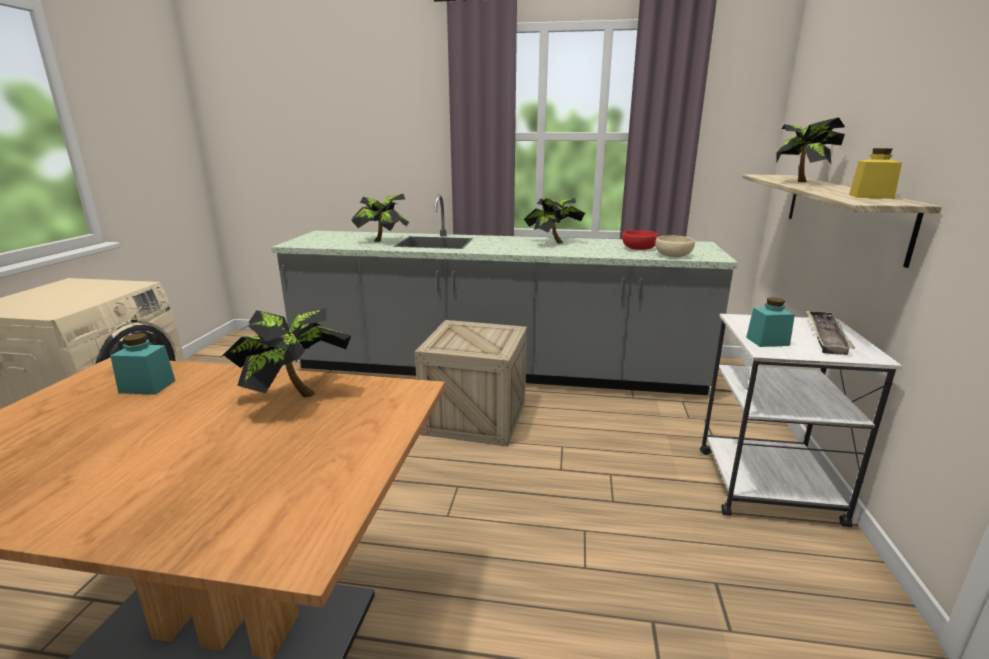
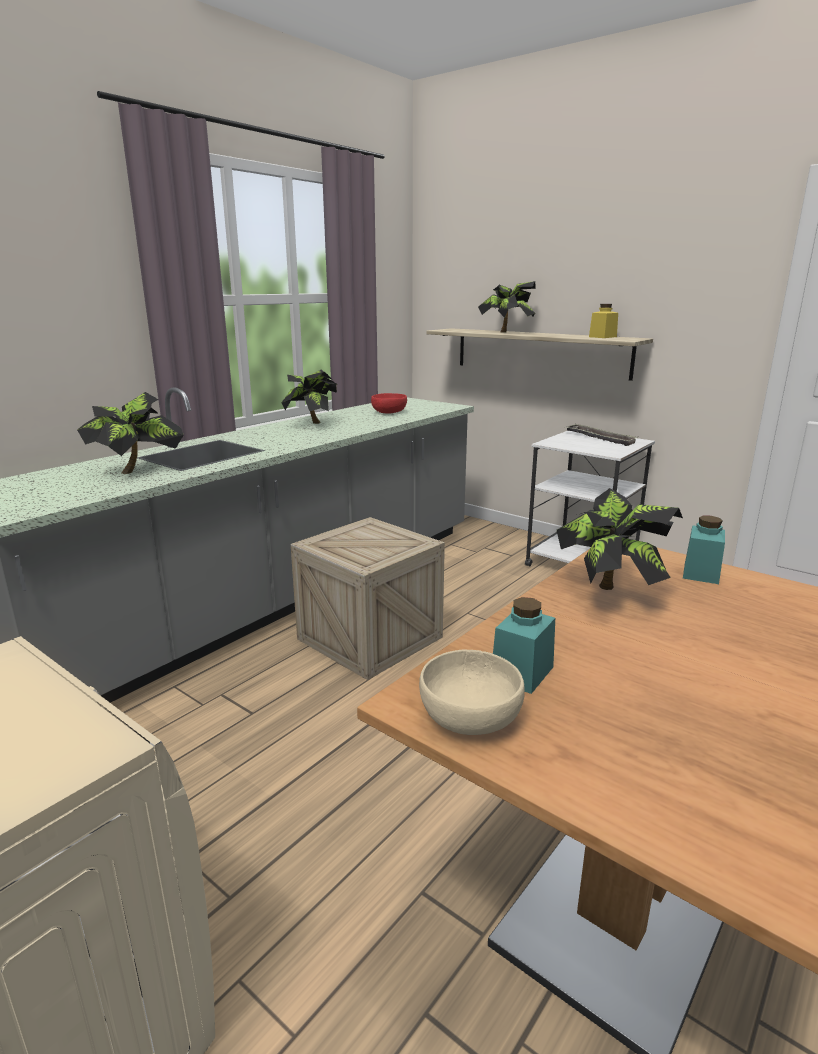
camera: 60 degrees left, 0 degrees up
beige bowl [655,235,695,257] -> beige bowl moved to [419,649,525,735]
turquoise jar [746,297,795,347] -> turquoise jar moved to [683,516,725,584]

